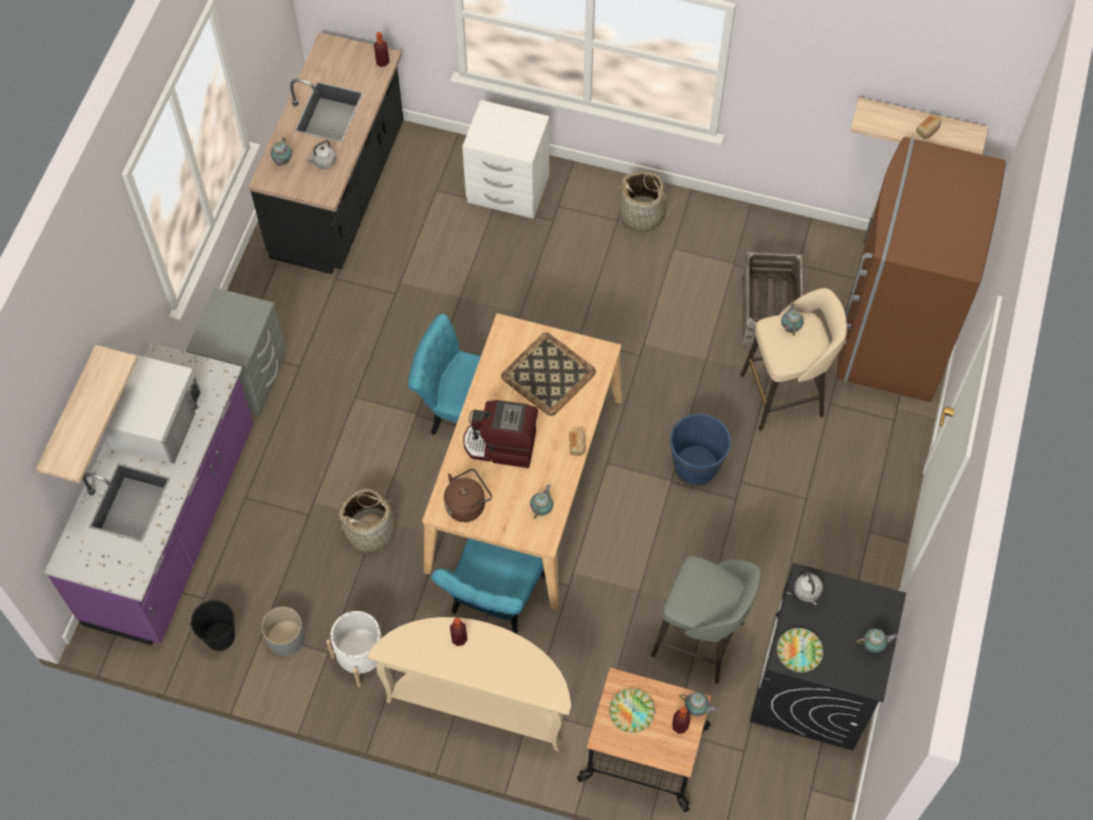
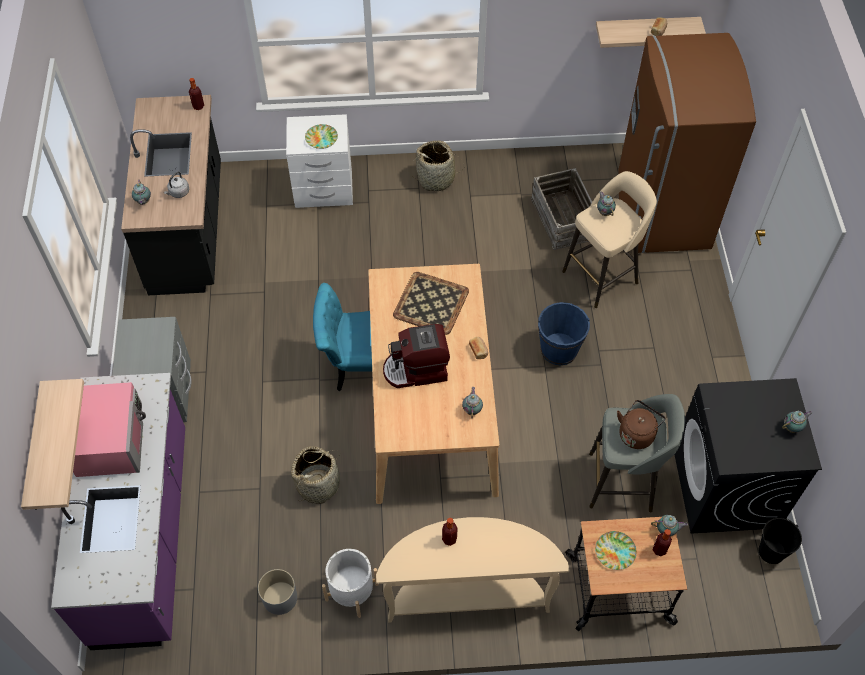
camera: 20 degrees left, 5 degrees down
white microwave [104,354,201,464] -> pink microwave [73,382,146,477]
black bucket [190,600,235,651] -> black bucket moved to [759,517,802,564]
turquoise chair [431,538,546,634] -> none
brown kettle [444,469,492,522] -> brown kettle moved to [617,400,666,449]
plate [777,628,824,672] -> plate moved to [305,124,338,149]
grey kettle [794,571,823,605] -> none

